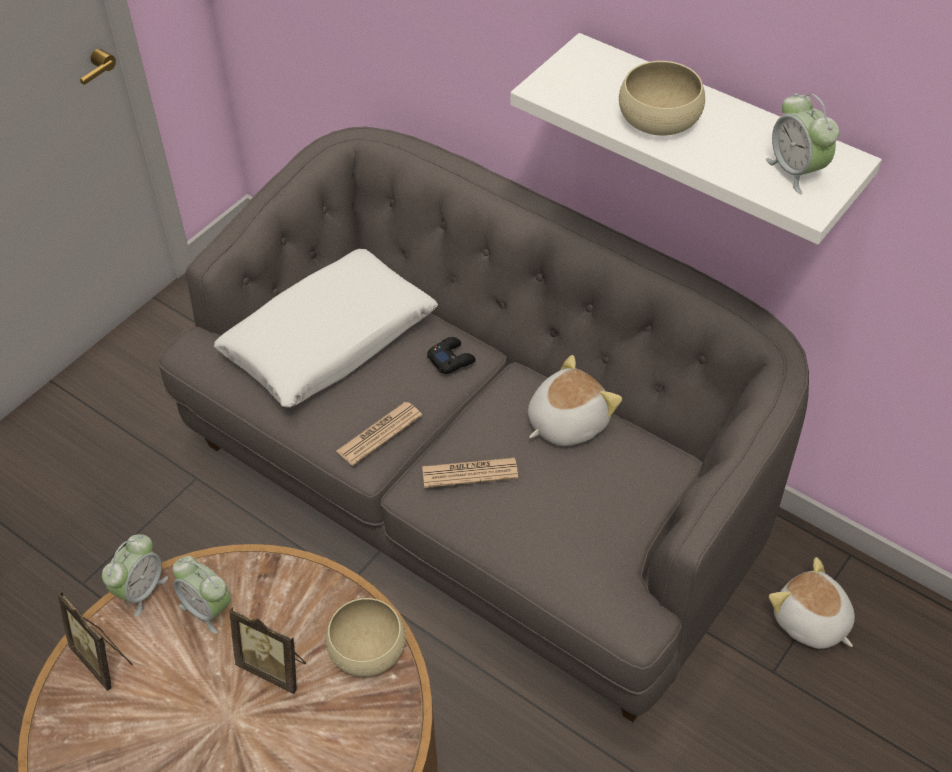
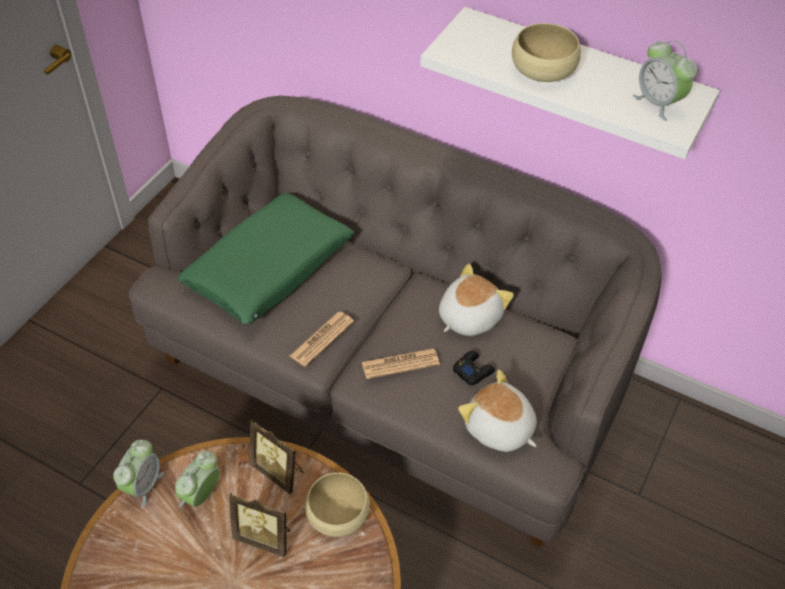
camera: 10 degrees left, 0 degrees up
picture frame [58,592,132,691] -> picture frame moved to [250,420,303,494]
alarm clock [172,556,231,634] -> alarm clock turned 90 degrees clockwise [175,451,220,507]
white pillow [214,249,438,408] -> green pillow [178,193,354,324]
black game controller [427,337,476,374] -> black game controller moved to [453,351,495,385]
plush toy [769,557,855,649] -> plush toy moved to [458,370,537,452]

